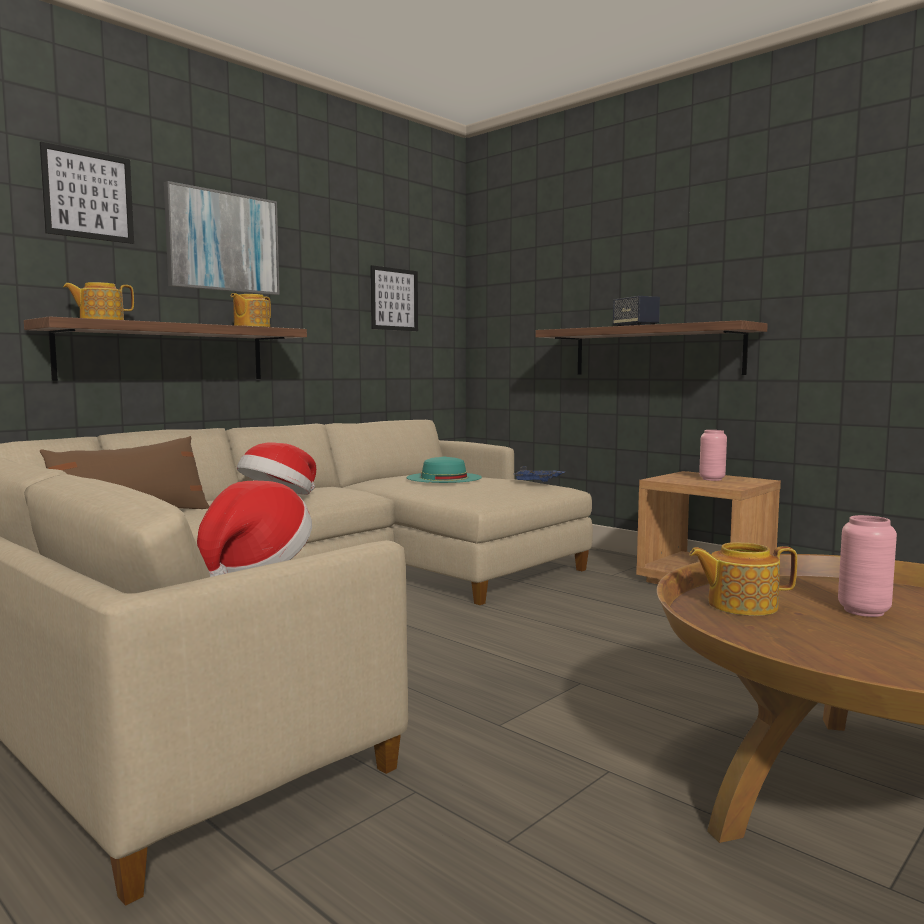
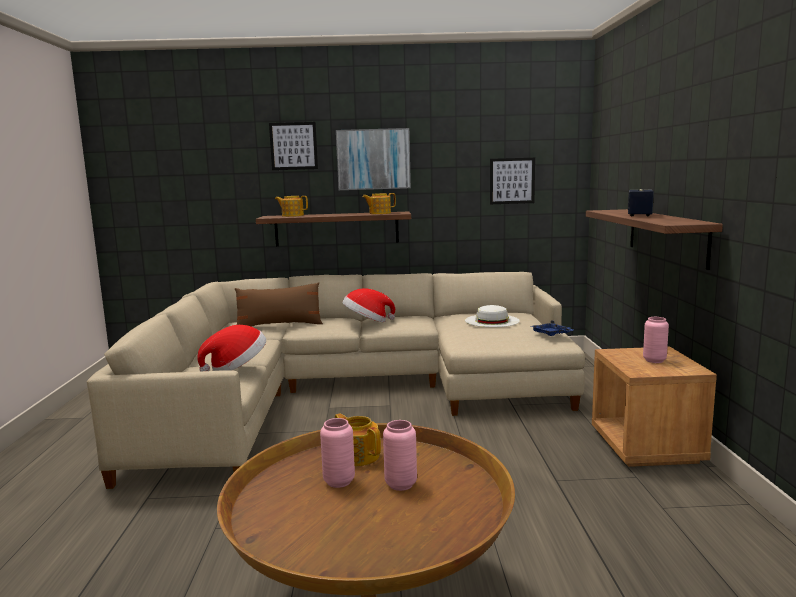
camera: 45 degrees right, 5 degrees up
turquoise hat [406,457,482,483] -> white hat [465,305,520,327]
none -> pink vase [320,418,355,488]

